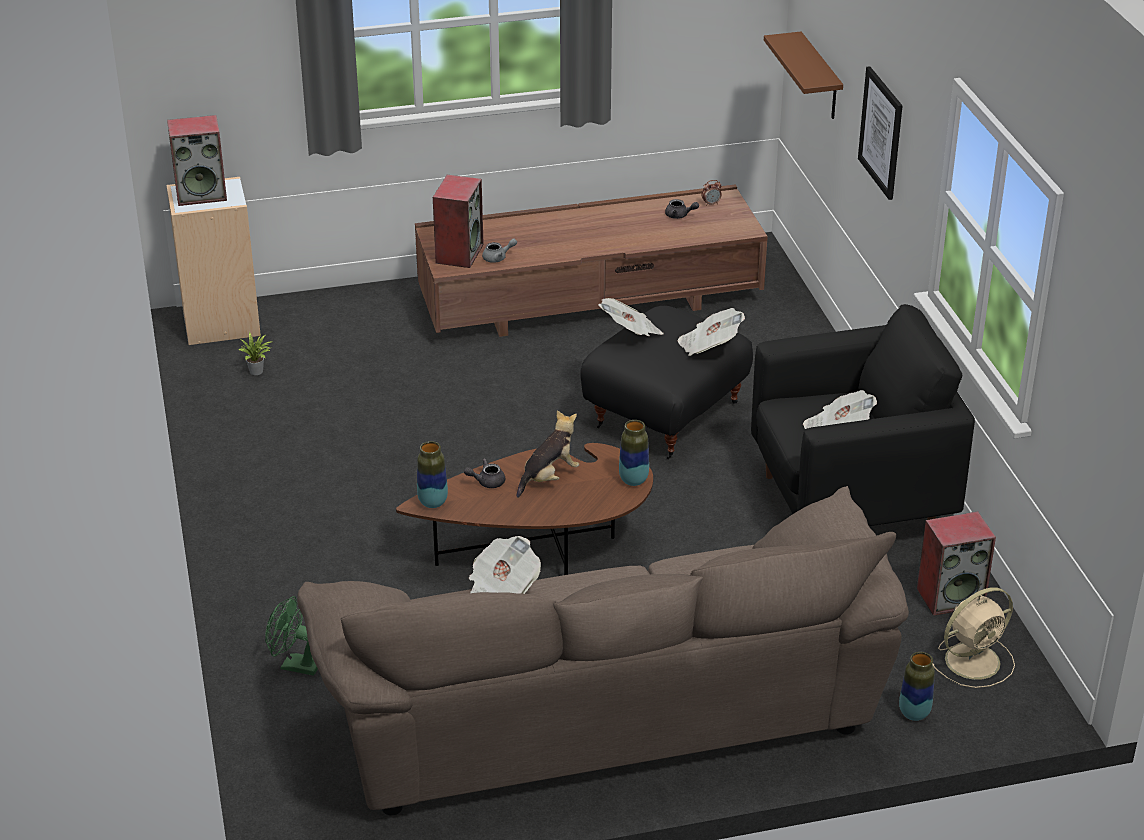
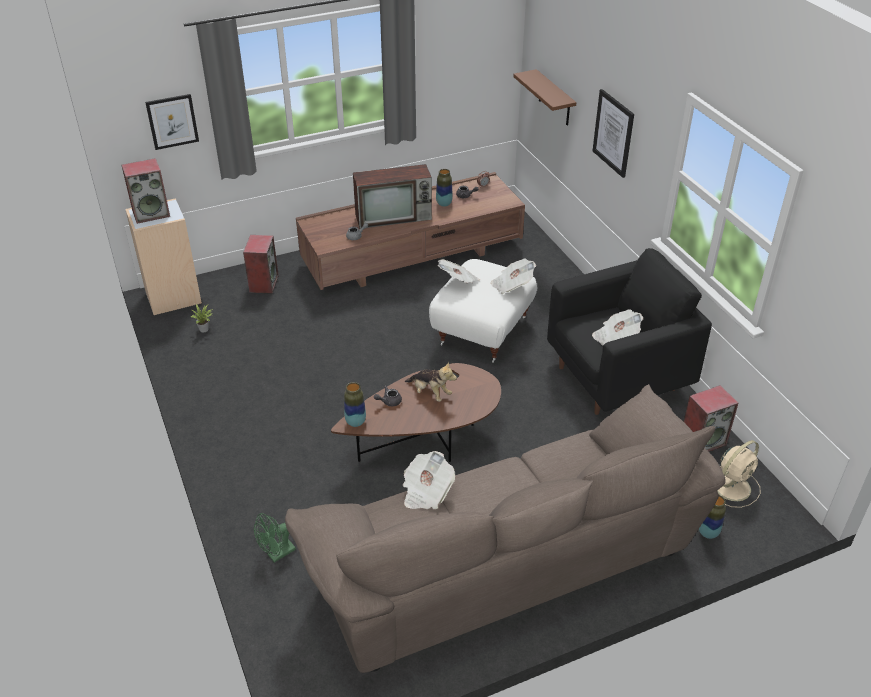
camera: 10 degrees left, 5 degrees up
green fan [265,596,318,676] -> green fan turned 45 degrees counterclockwise [254,513,296,563]
speaker [433,175,484,268] -> speaker moved to [243,235,279,294]
plush toy [517,410,579,498] -> plush toy turned 90 degrees clockwise [405,362,457,402]
black ottoman [580,306,753,459] -> white ottoman [429,259,537,362]
vase [619,420,649,486] -> vase moved to [436,169,453,207]
none -> picture [145,94,199,150]
none -> television [353,164,432,229]

